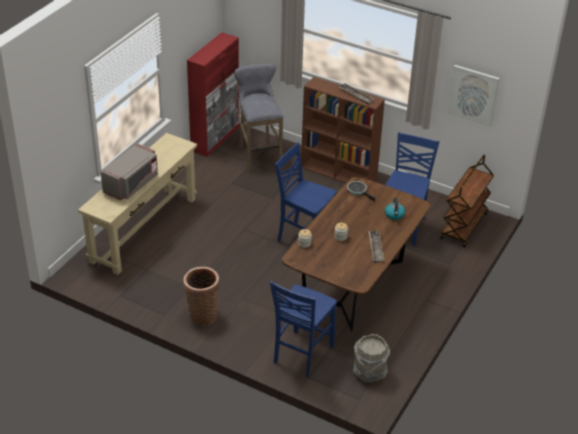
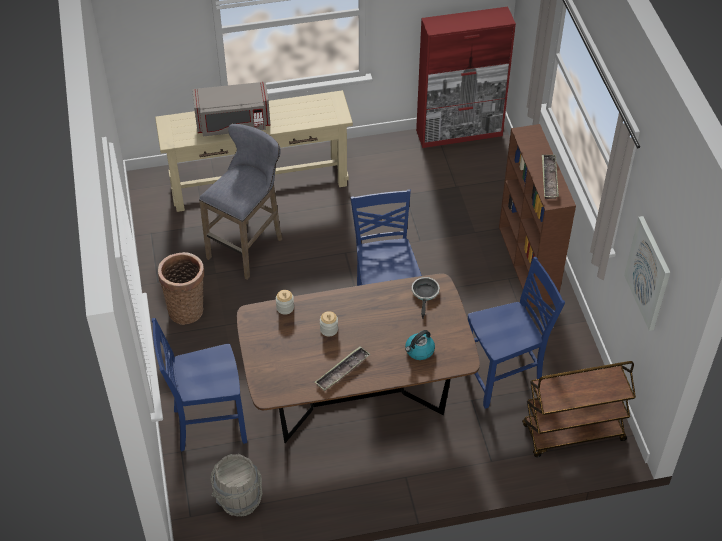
camera: 50 degrees right, 10 degrees up
grey stool [235,64,283,172] -> grey stool moved to [199,124,282,280]

